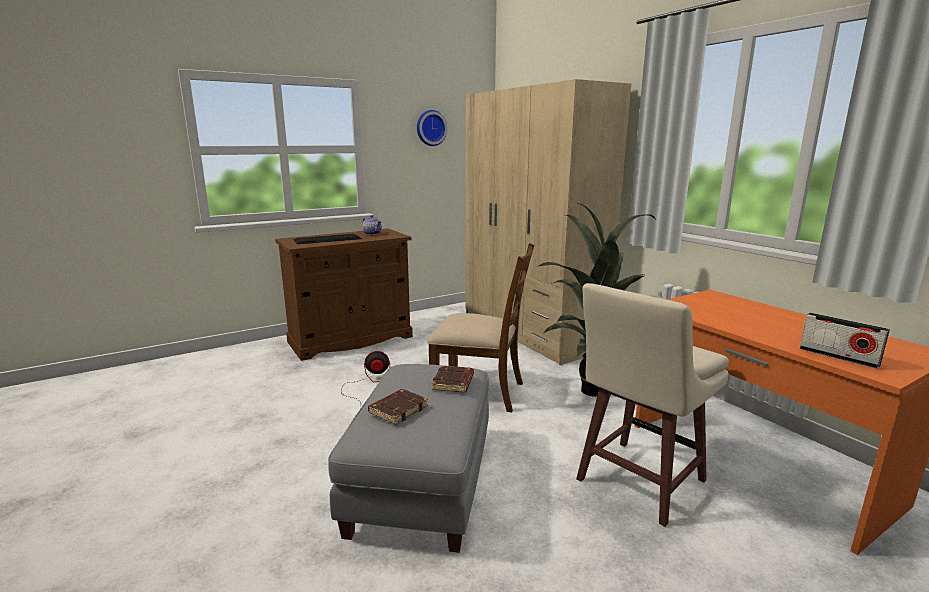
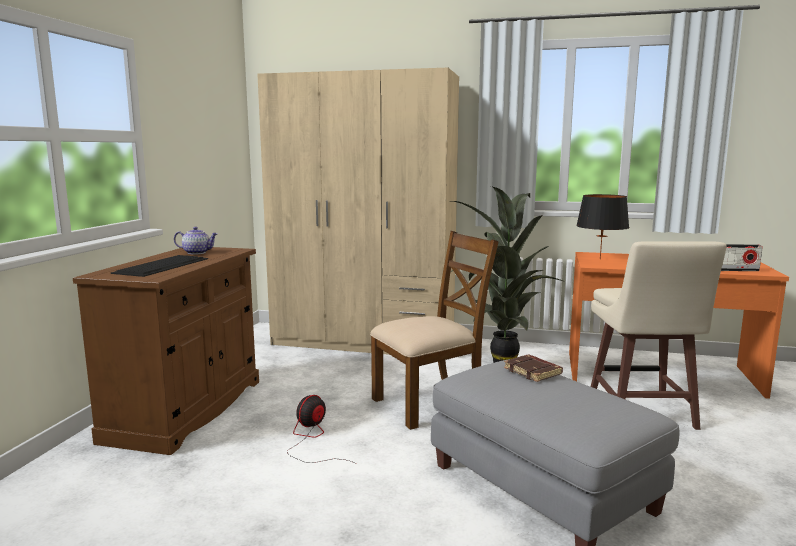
camera: 45 degrees left, 5 degrees down
brown book [368,389,428,425] -> none
wall clock [417,110,448,146] -> none
none -> black table lamp [576,194,629,259]

